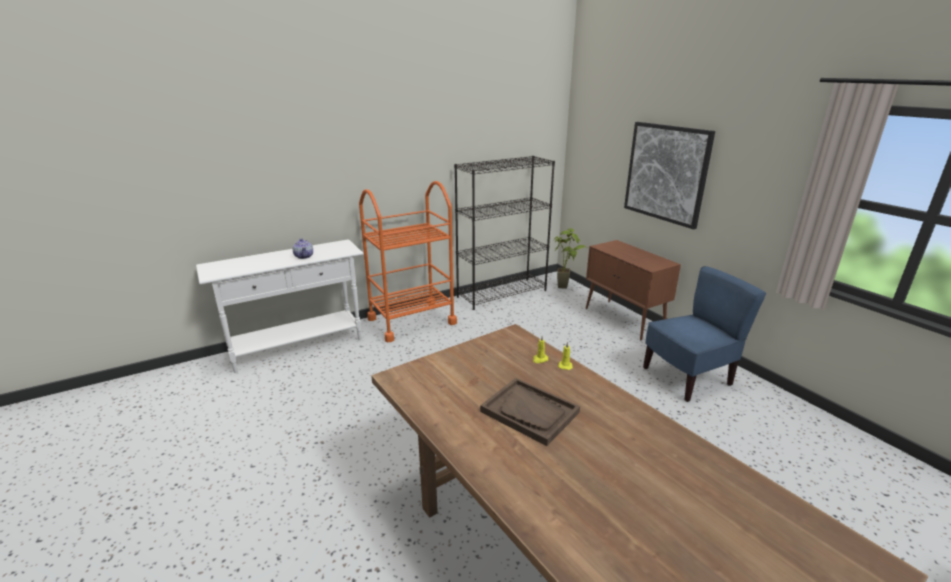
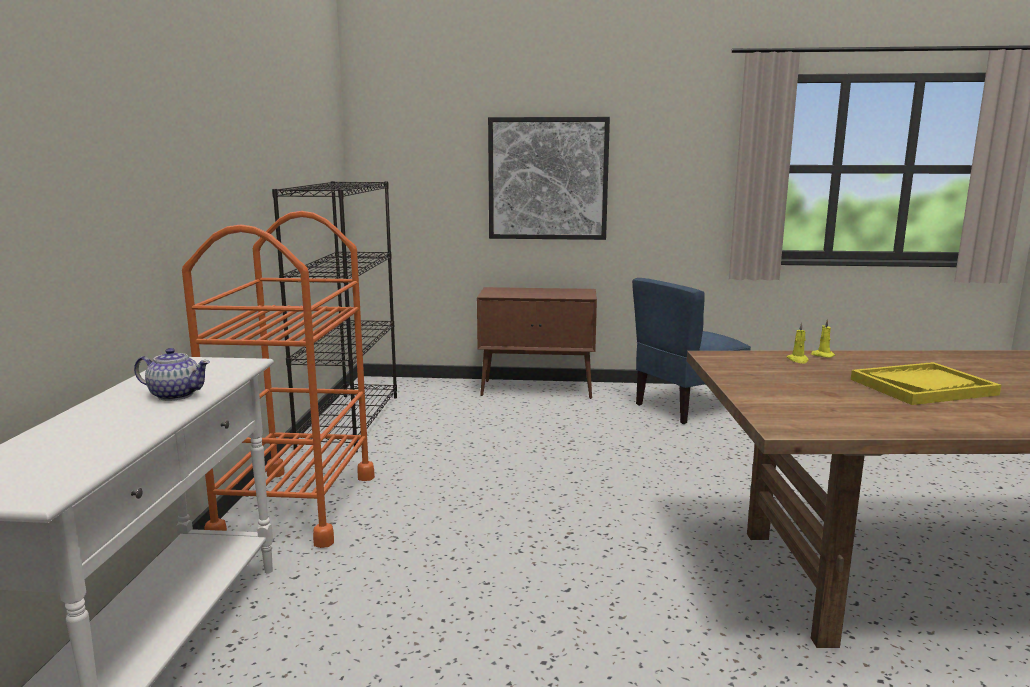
camera: 55 degrees left, 10 degrees down
brown tray [480,378,580,446] -> yellow tray [851,362,1001,405]
potted plant [554,228,586,289] -> none
blue chair [643,266,766,402] -> blue chair turned 135 degrees counterclockwise [632,278,751,424]

